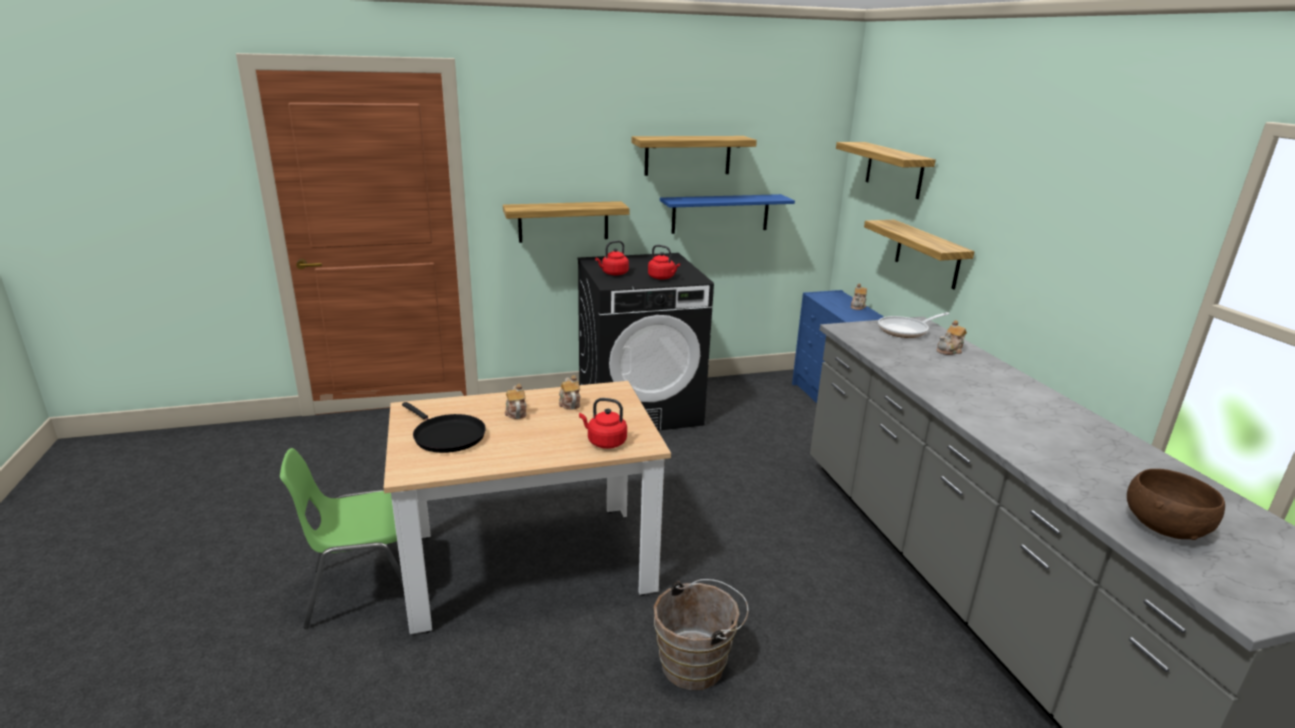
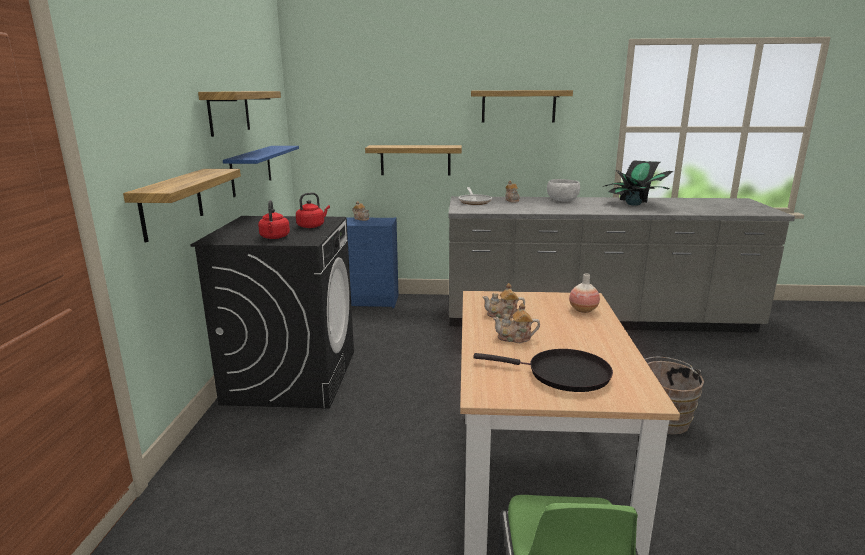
camera: 70 degrees left, 5 degrees down
black frying pan [402,402,486,453] -> black frying pan turned 45 degrees clockwise [473,349,613,392]
red kettle [579,398,627,449] -> vase [569,273,600,313]
shelf [836,142,936,199] -> shelf moved to [471,90,573,123]
brown bowl [1127,469,1225,540] -> none
none -> white bowl [547,179,580,202]
none -> potted plant [603,161,673,206]

